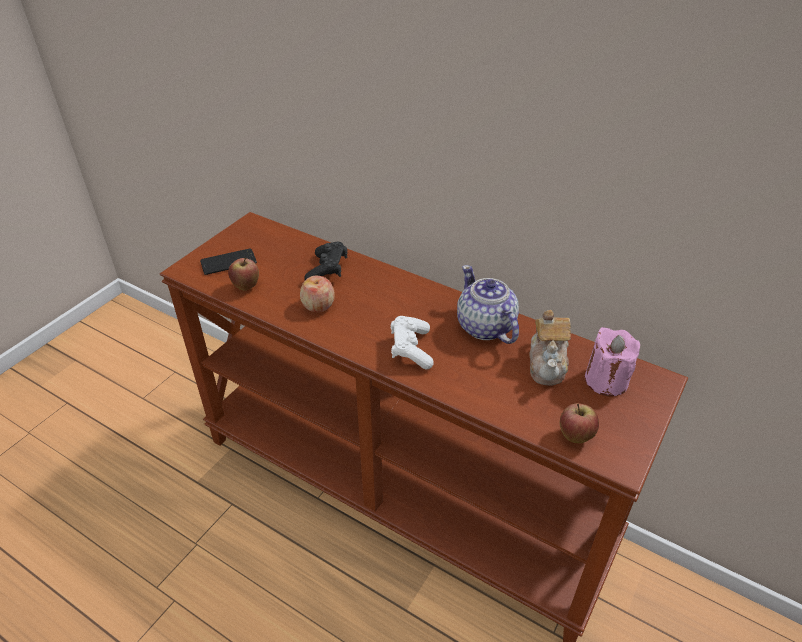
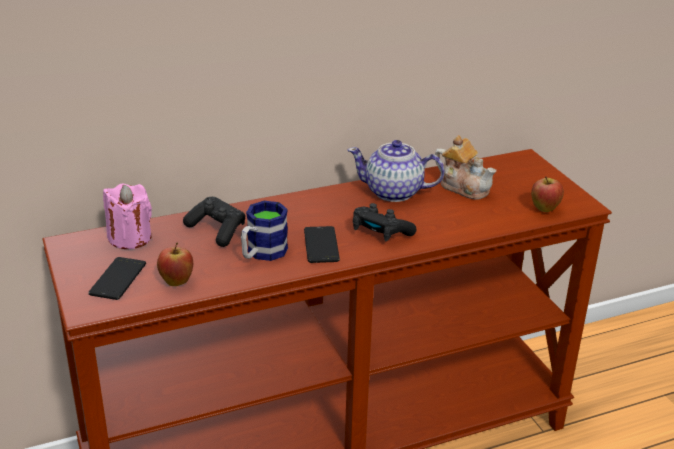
camera: 55 degrees left, 10 degrees down
apple [300,276,335,312] -> mug [241,201,288,261]
white game controller [391,316,434,369] -> black game controller [353,203,417,242]
pink candle [585,327,640,397] -> pink candle moved to [103,184,152,249]
none -> phone [304,226,340,263]

